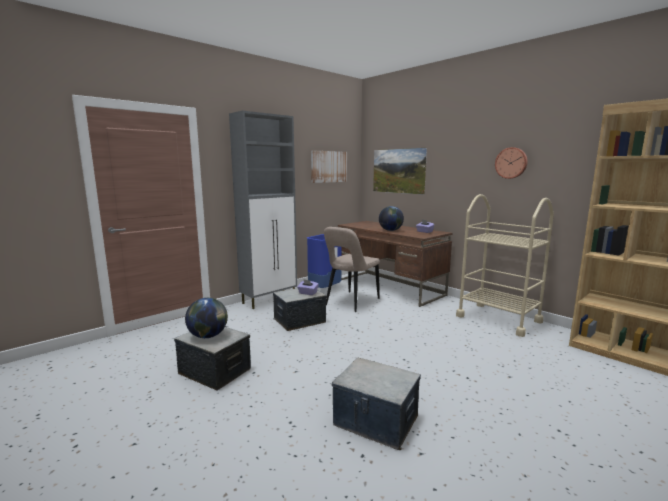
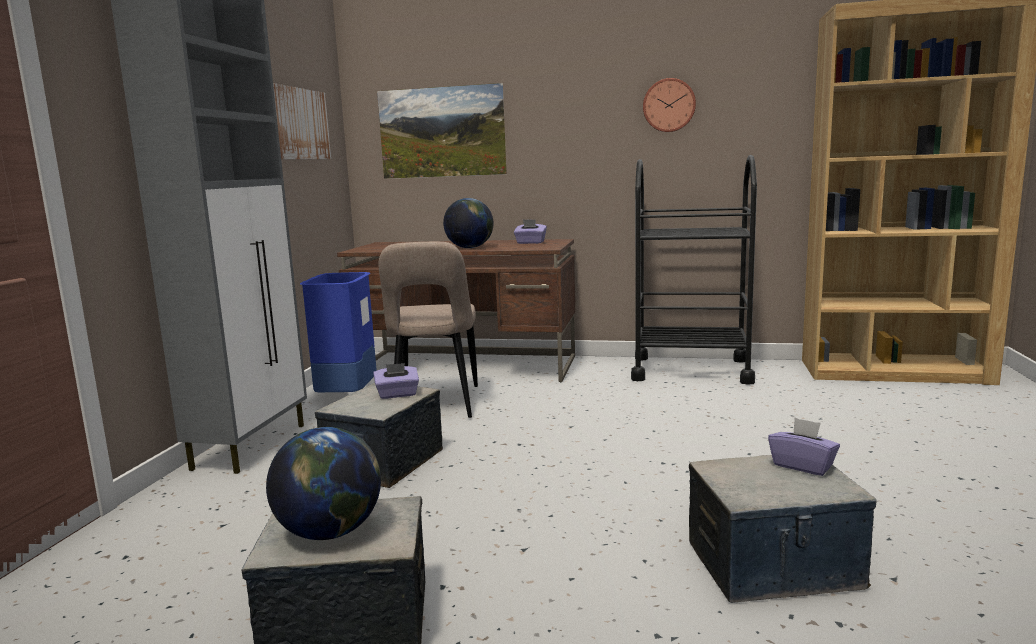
camera: 35 degrees left, 0 degrees up
beige cart [456,194,554,337] -> black cart [631,155,757,385]
none -> purple tissue box [768,418,840,476]

